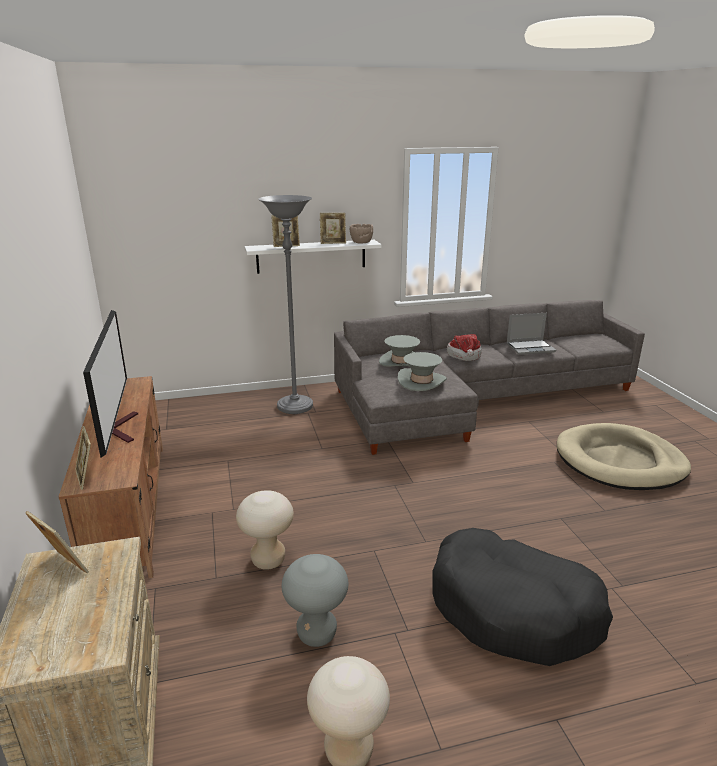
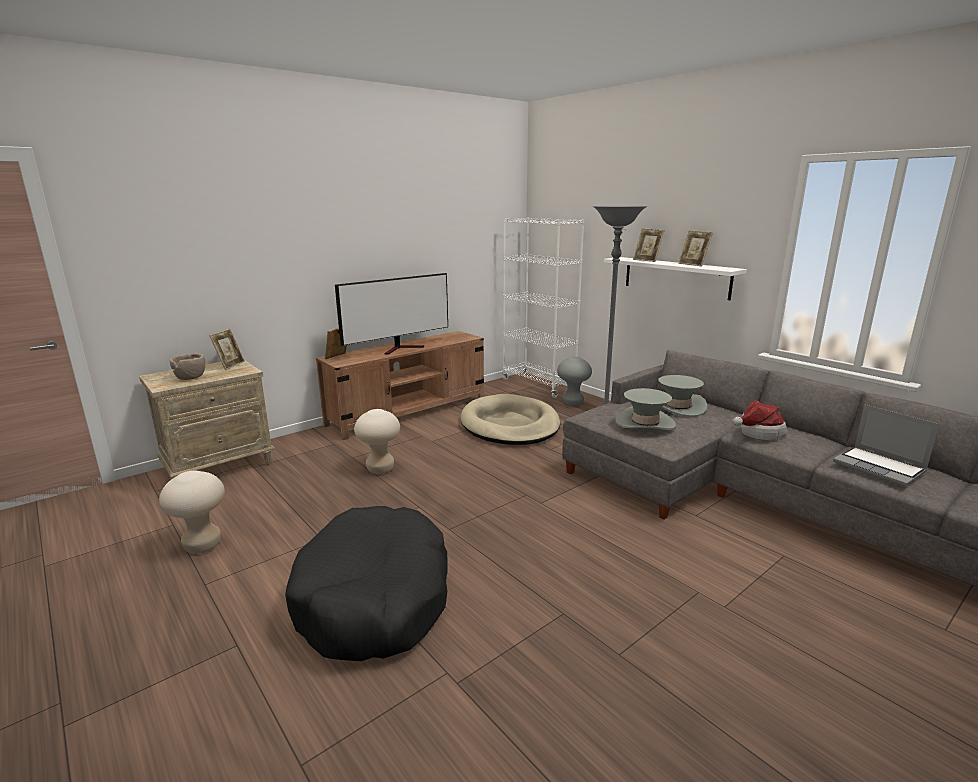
camera: 65 degrees right, 5 degrees down
grey stool [282,554,348,647] -> grey stool moved to [557,357,592,406]
brown bowl [350,224,373,244] -> brown bowl moved to [170,353,205,380]
beige dog bed [557,423,691,490] -> beige dog bed moved to [461,394,560,445]
none -> white bookcase [502,217,584,398]

